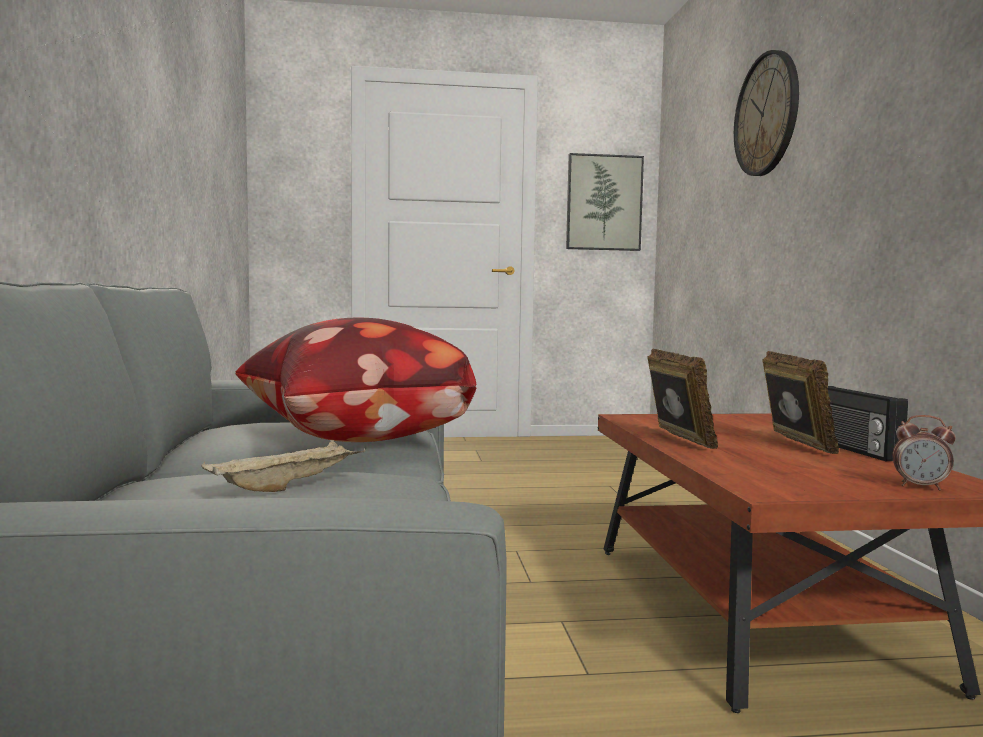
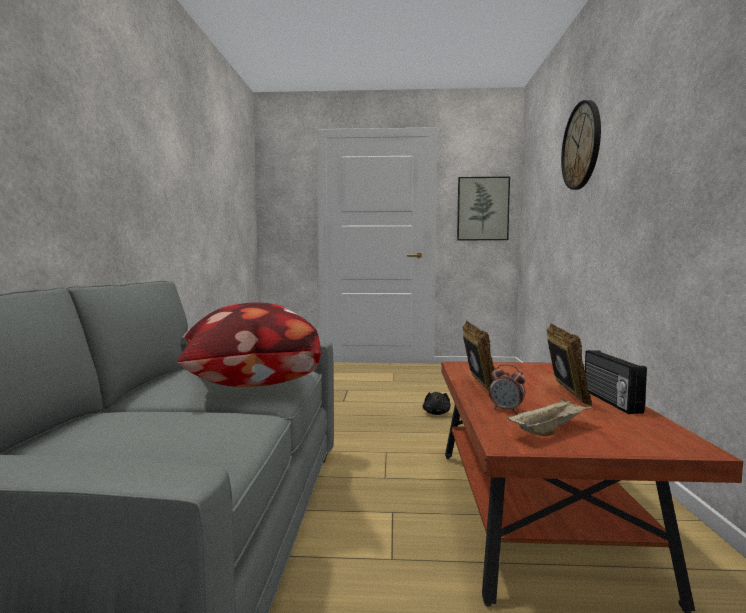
camera: 10 degrees right, 0 degrees up
beige tray [201,440,365,492] -> beige tray moved to [507,397,594,436]
alarm clock [892,415,956,490] -> alarm clock moved to [489,364,525,414]
none -> black plush toy [423,392,451,415]

